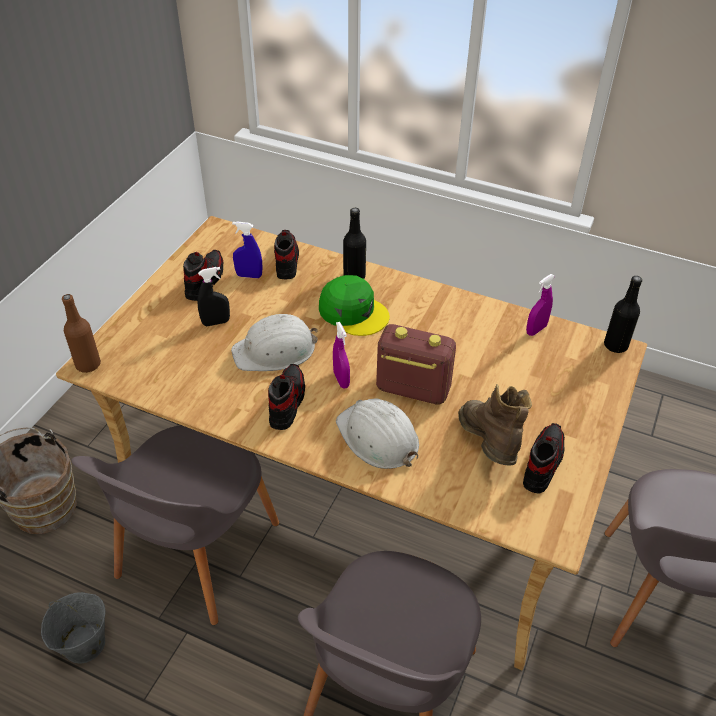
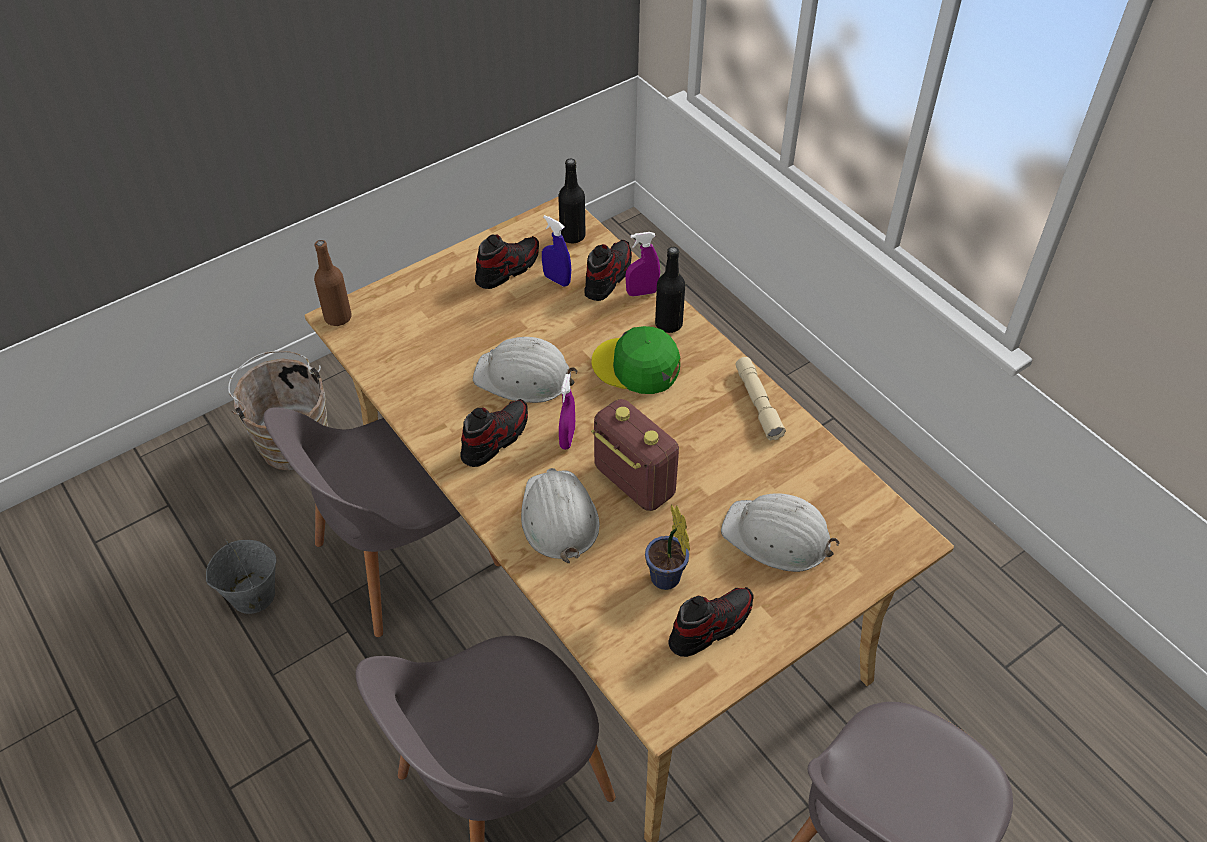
camera: 30 degrees right, 5 degrees up
black spray bottle [198,267,230,326] -> none
green cap [319,275,390,336] -> green cap turned 135 degrees clockwise [591,326,680,394]
brown boot [458,384,532,466] -> potted plant [645,504,690,590]
purple spray bottle [526,274,555,336] -> purple spray bottle moved to [625,232,660,296]
black bottle [604,276,642,353] -> black bottle moved to [558,159,586,243]
none -> white hard hat [721,494,839,572]
none -> beige flashlight [736,357,786,441]

